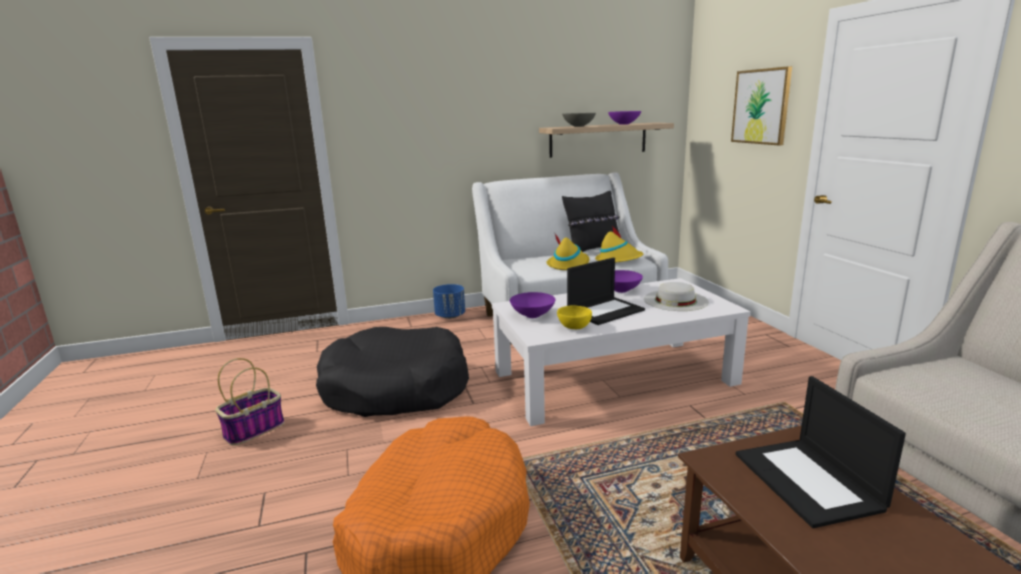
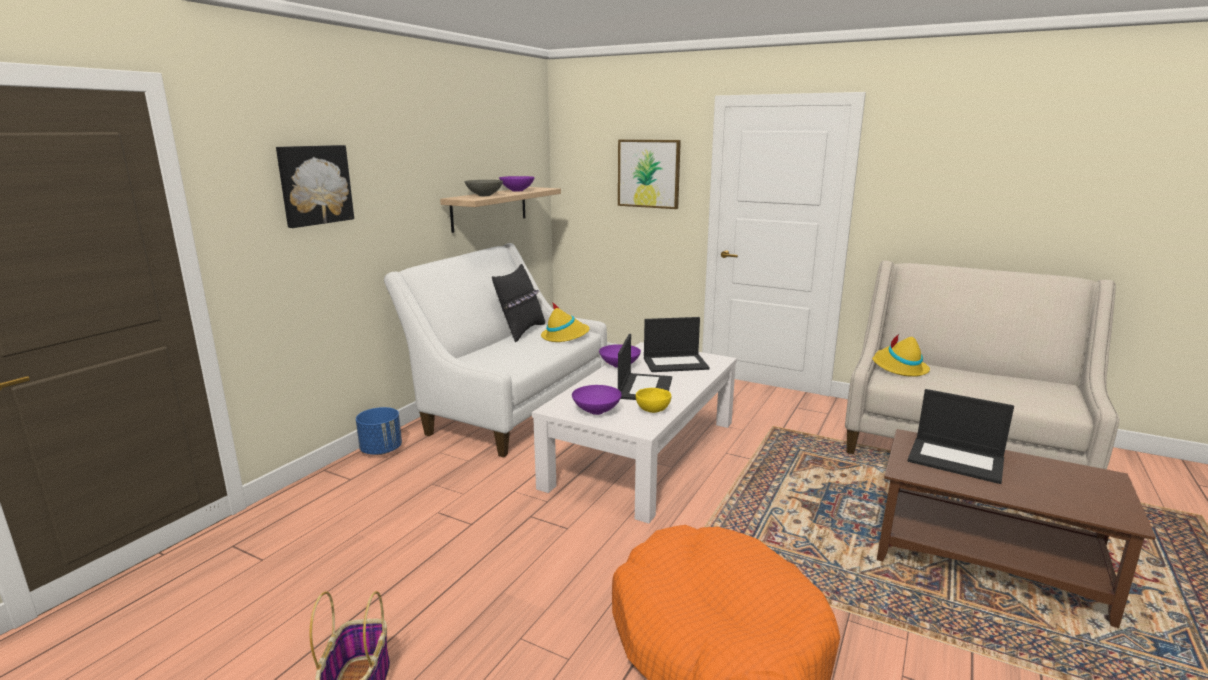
camera: 45 degrees left, 0 degrees up
black dog bed [316,327,469,417] -> none
yellow hat [546,234,589,270] -> yellow hat moved to [872,334,930,377]
white hat [644,282,709,311] -> laptop [644,317,710,372]
none -> picture [276,145,354,228]

